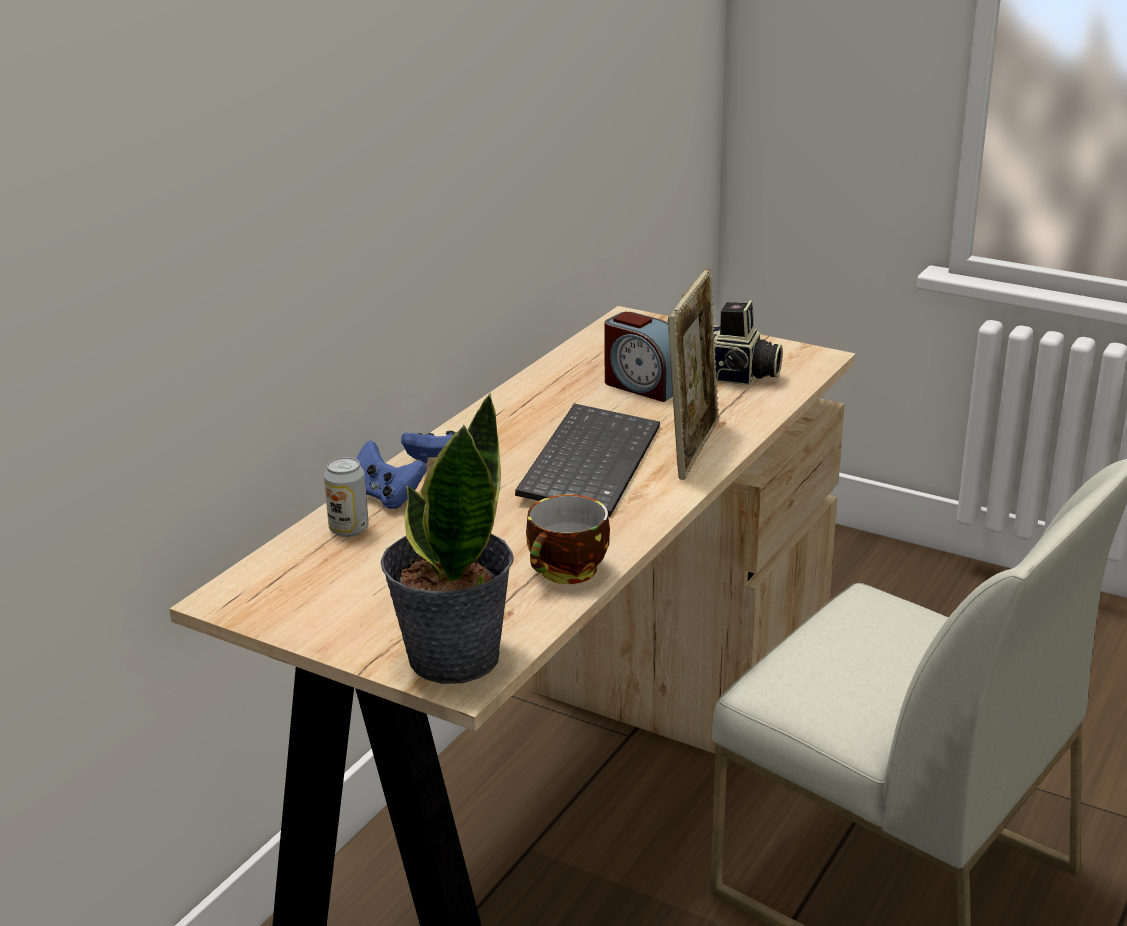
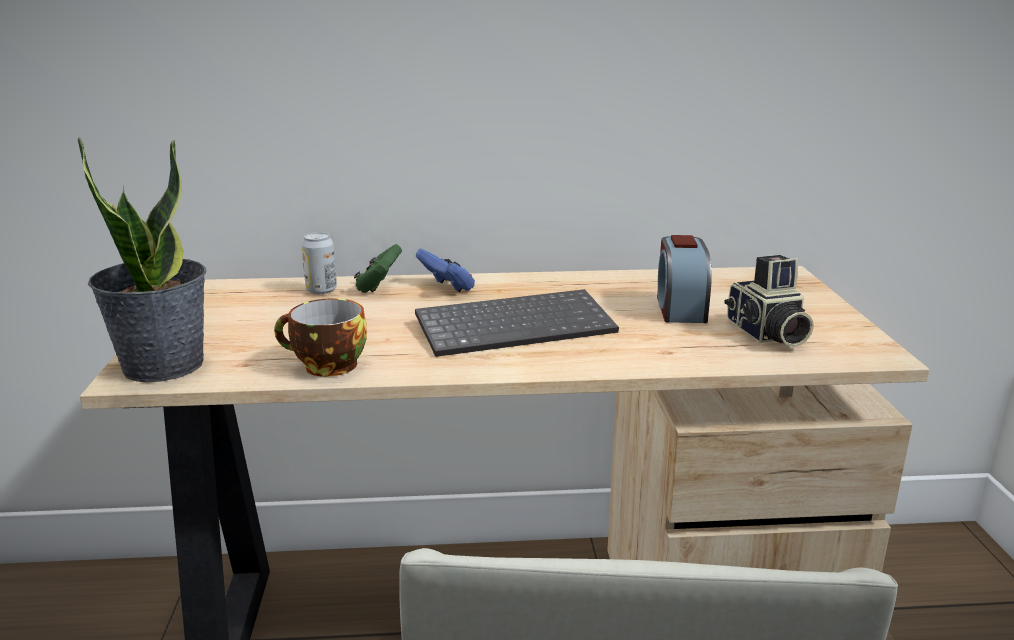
camera: 55 degrees right, 5 degrees down
blue game controller [357,440,427,509] -> green game controller [354,244,402,293]
picture frame [668,269,720,480] -> none

